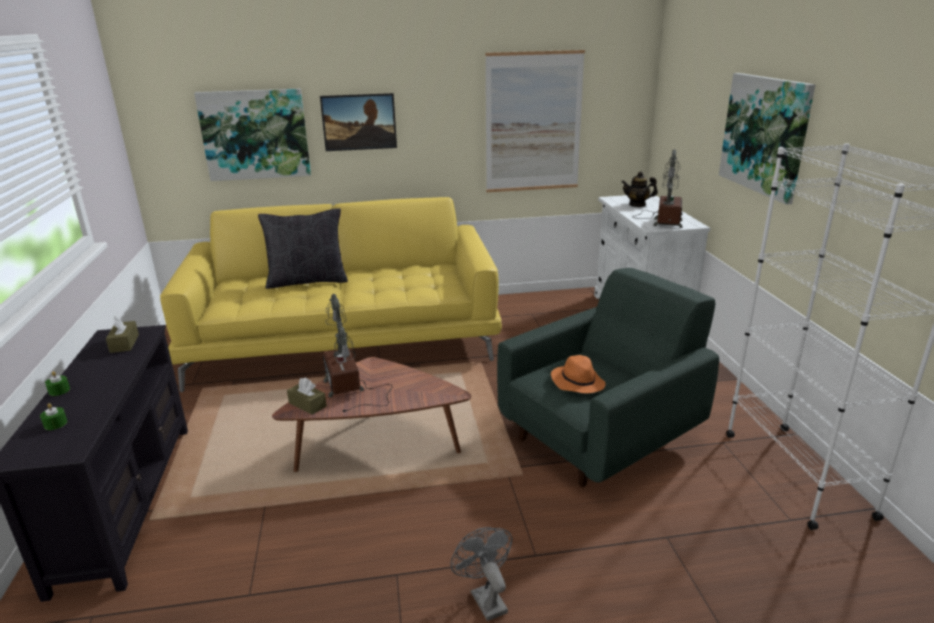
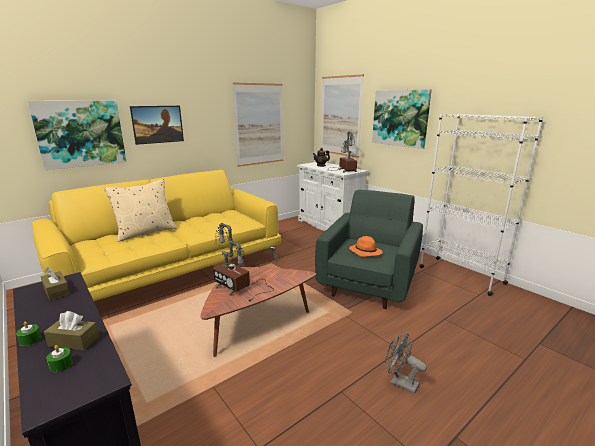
camera: 30 degrees left, 5 degrees down
black pillow [258,208,348,289] -> beige pillow [104,179,176,242]
brown tissue box [287,377,327,415] -> brown tissue box moved to [44,311,99,350]
none -> picture [321,74,364,158]

